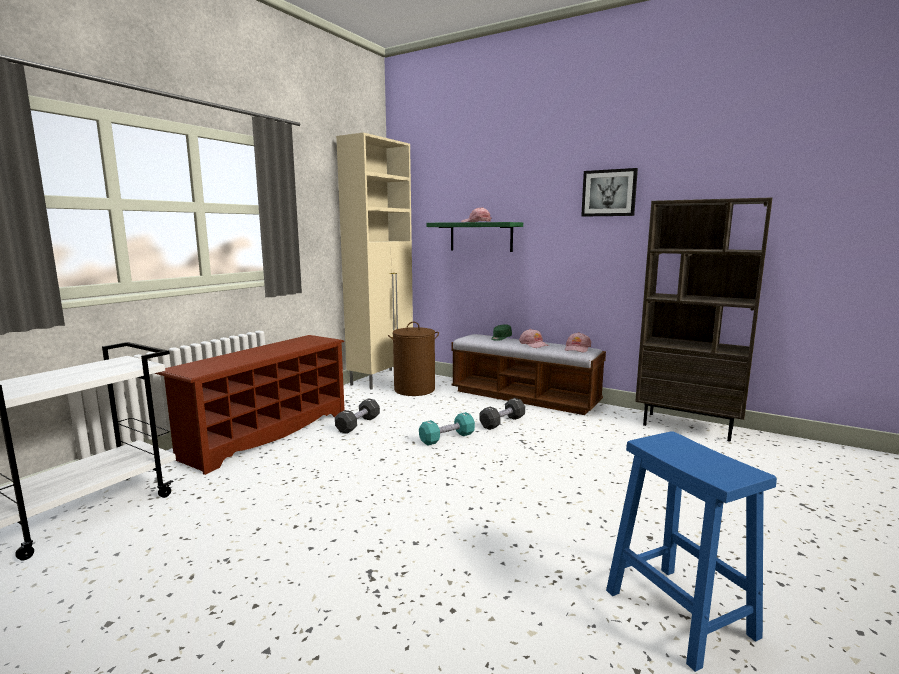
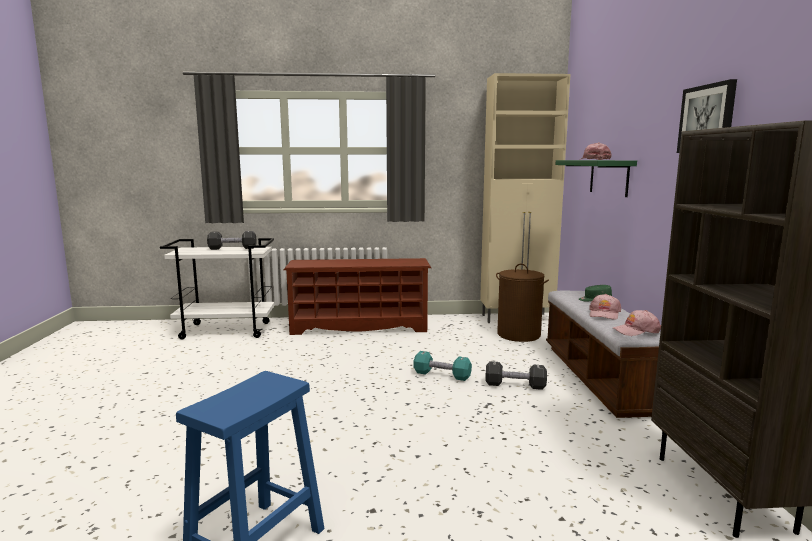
camera: 55 degrees right, 0 degrees up
black dumbbell [335,398,380,434] -> black dumbbell moved to [207,231,257,250]

